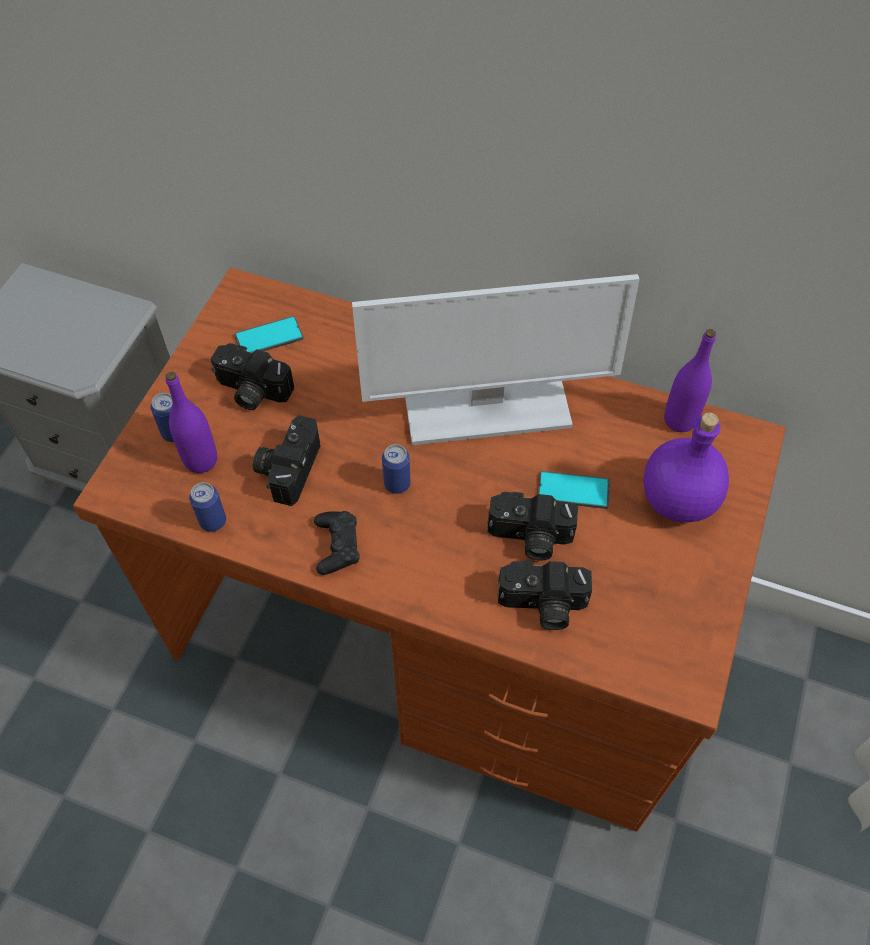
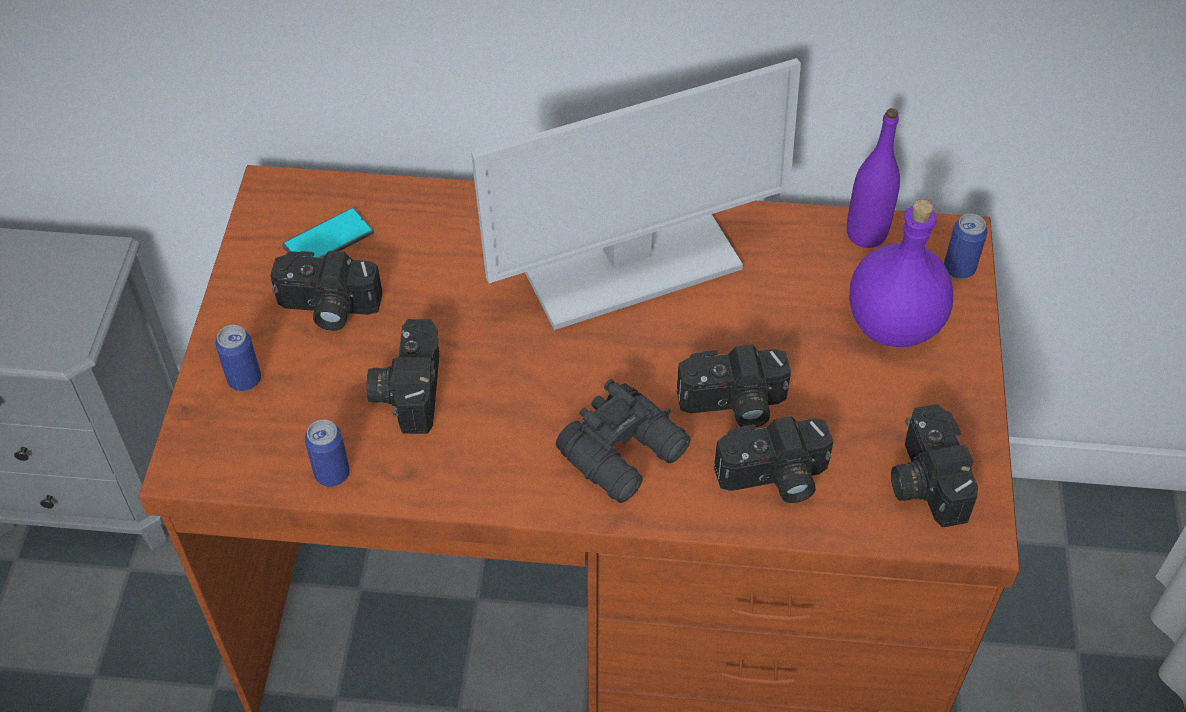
camera: 15 degrees left, 5 degrees down
purple bottle [165,371,217,473] -> none
black game controller [314,511,360,575] -> none
can [382,444,410,494] -> can moved to [944,214,988,279]
phone [538,471,610,509] -> none
none -> black binoculars [556,379,690,503]
none -> camera [891,404,978,528]

